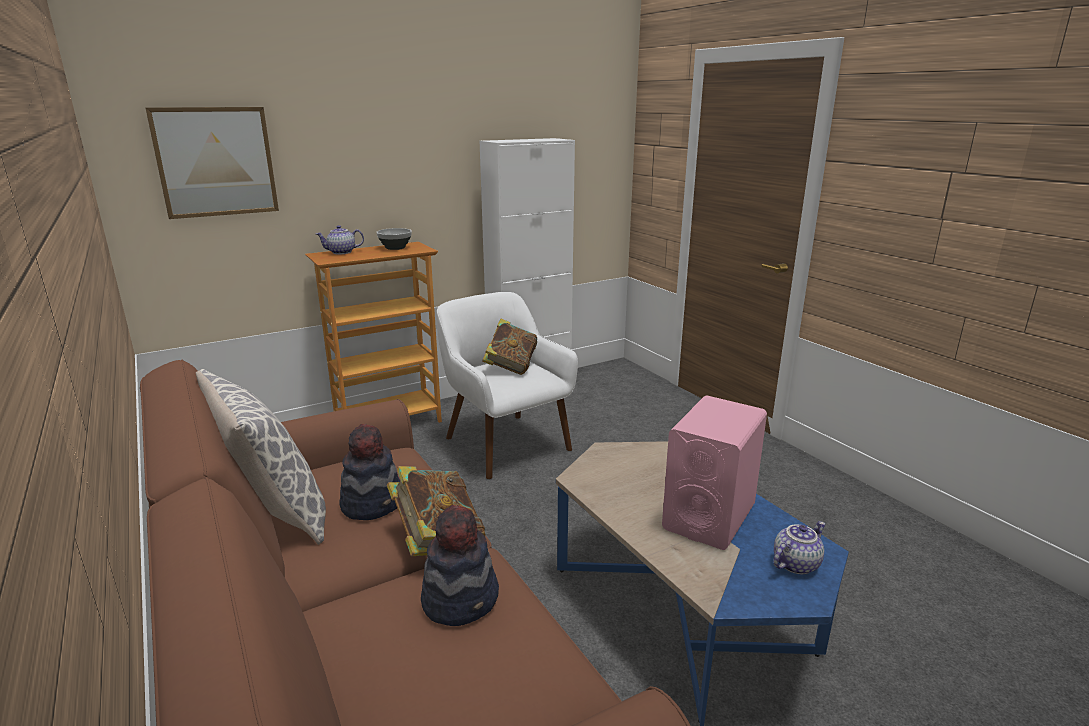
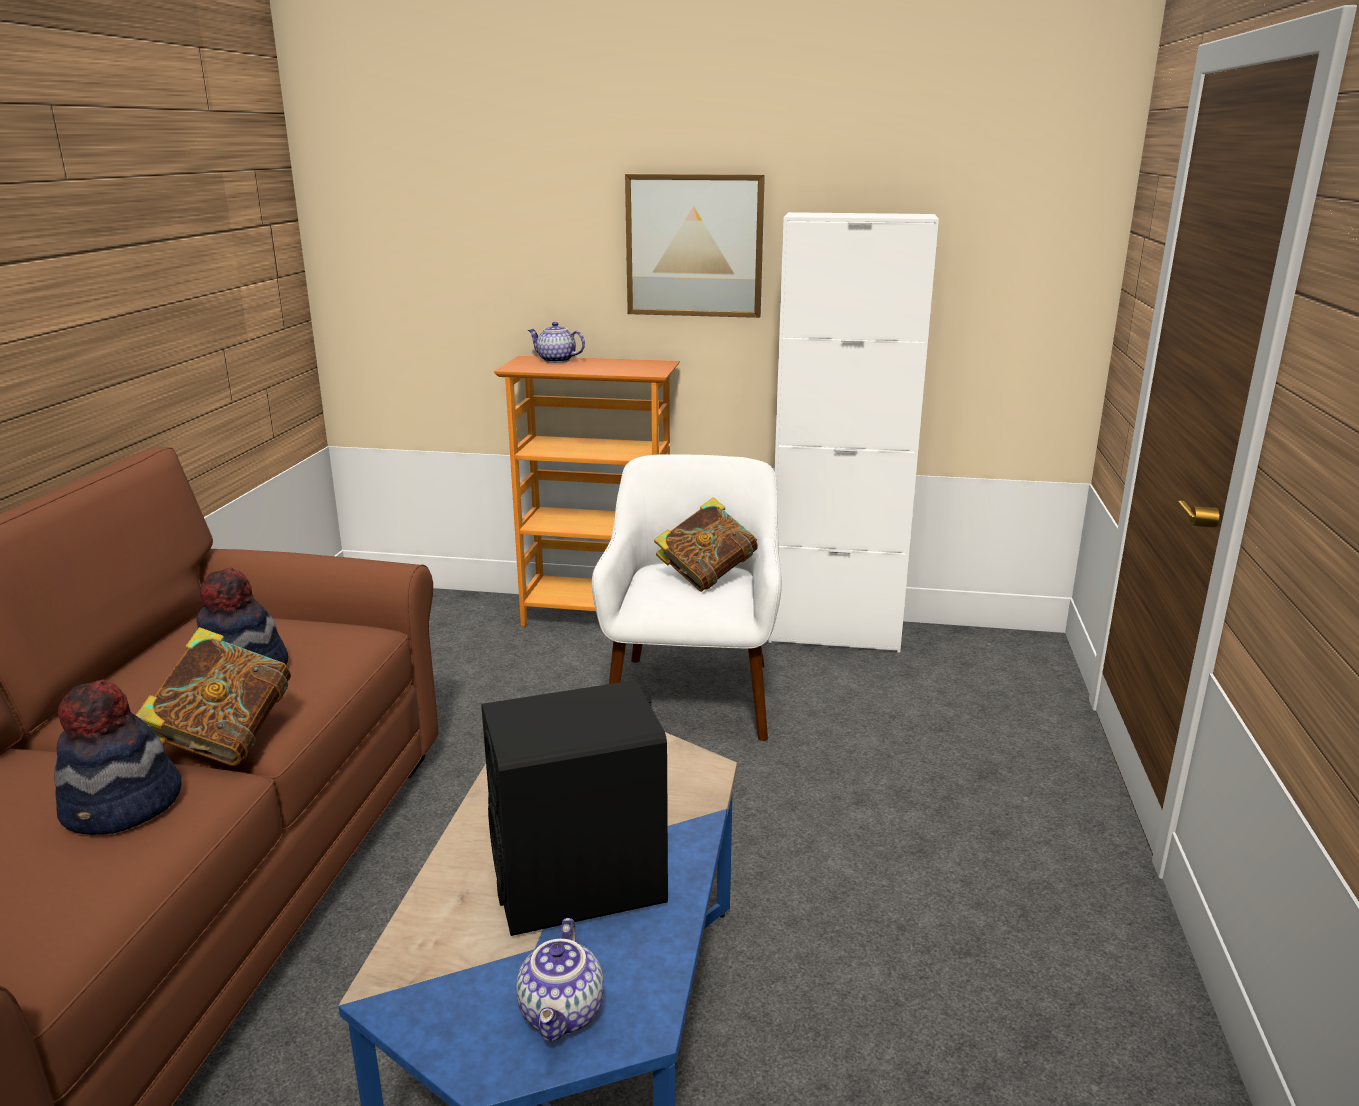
camera: 40 degrees right, 0 degrees up
picture [146,107,279,219] -> picture moved to [625,174,765,318]
pillow [196,369,326,545] -> none
bowl [376,228,412,250] -> none
pink speaker [662,395,767,550] -> black speaker [481,680,668,936]
teapot [773,521,825,574] -> teapot turned 90 degrees clockwise [516,918,604,1041]

